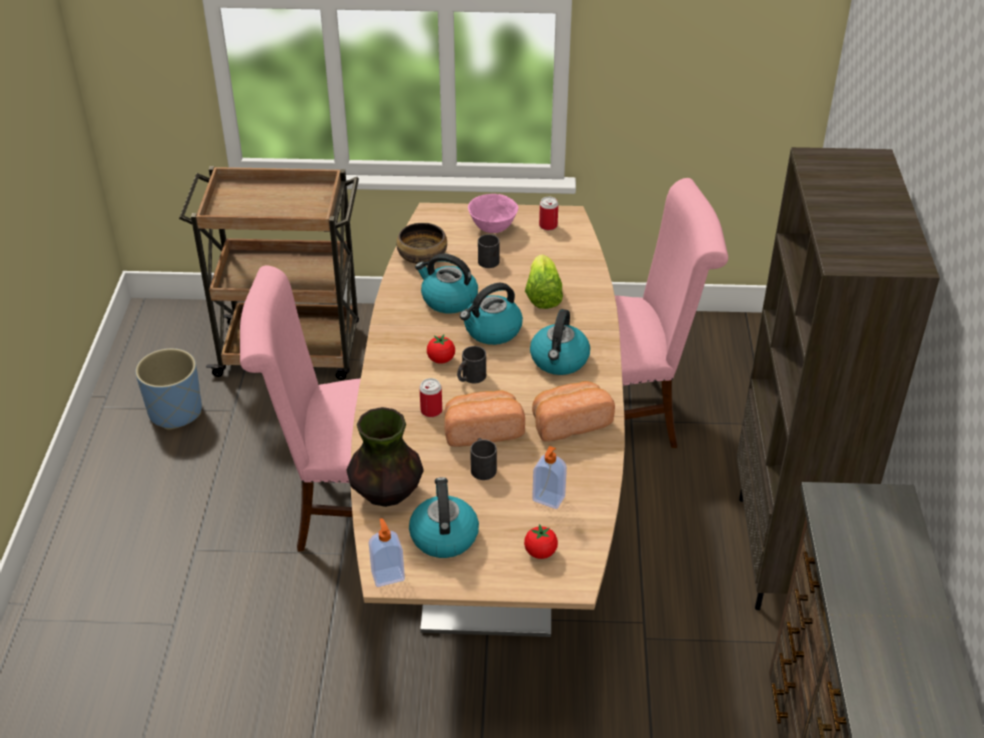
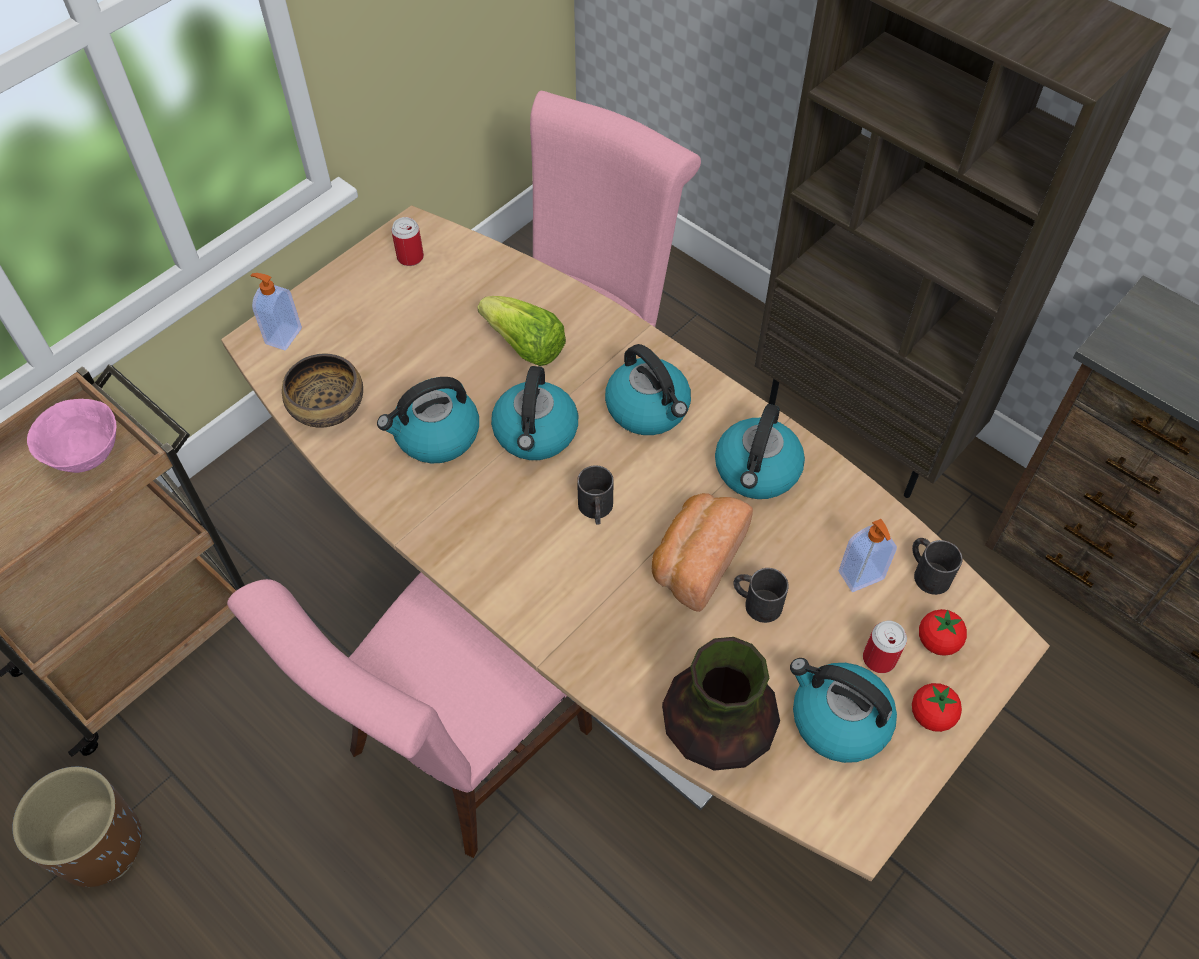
camera: 50 degrees left, 15 degrees up
blue planter [135,348,202,430] -> brown planter [13,767,142,887]
soap dispenser [369,518,405,587] -> soap dispenser moved to [250,273,302,350]
can [419,378,442,417] -> can moved to [863,621,907,673]
tomato [427,335,455,364] -> tomato moved to [912,683,962,732]
pink bowl [468,194,518,233] -> pink bowl moved to [27,399,116,473]
black mug [478,234,500,268] -> black mug moved to [912,538,962,595]
bread [532,381,615,442] -> kettle [715,404,805,499]

